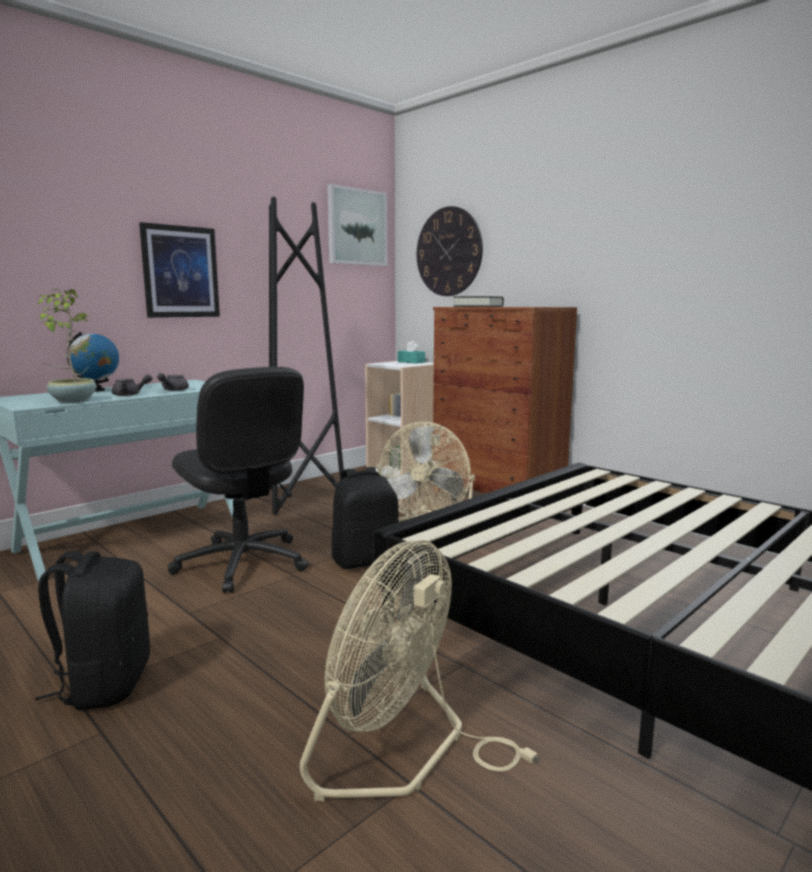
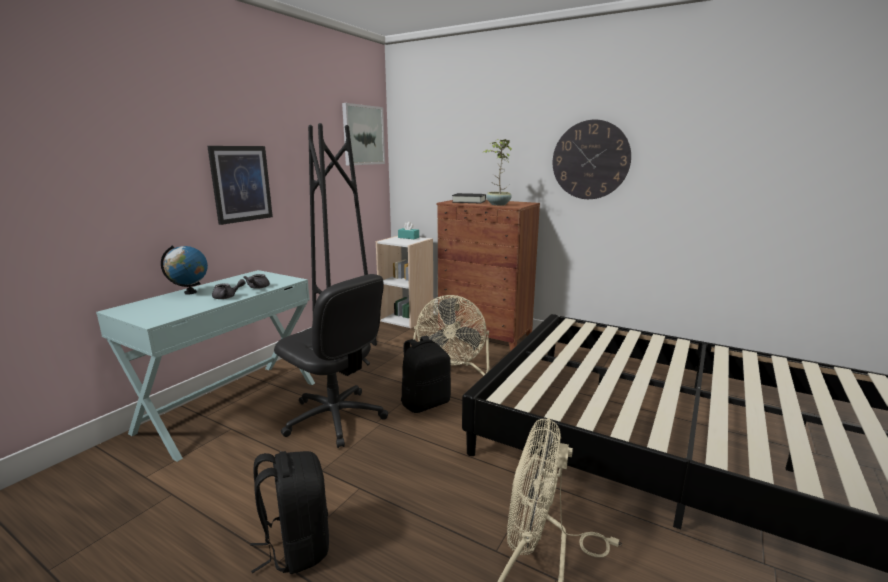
camera: 15 degrees left, 5 degrees up
potted plant [38,289,96,403] -> potted plant moved to [484,139,512,205]
wall clock [417,206,483,296] -> wall clock moved to [553,119,631,199]

